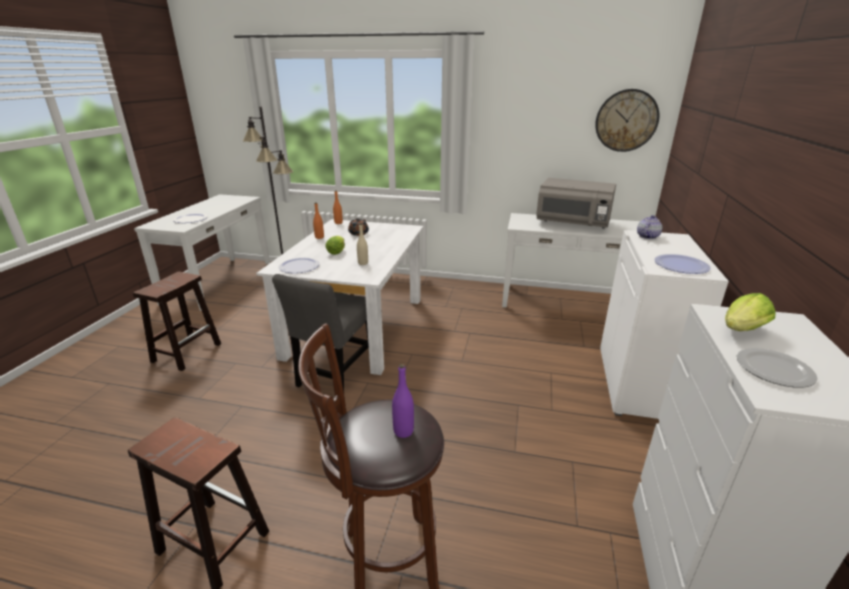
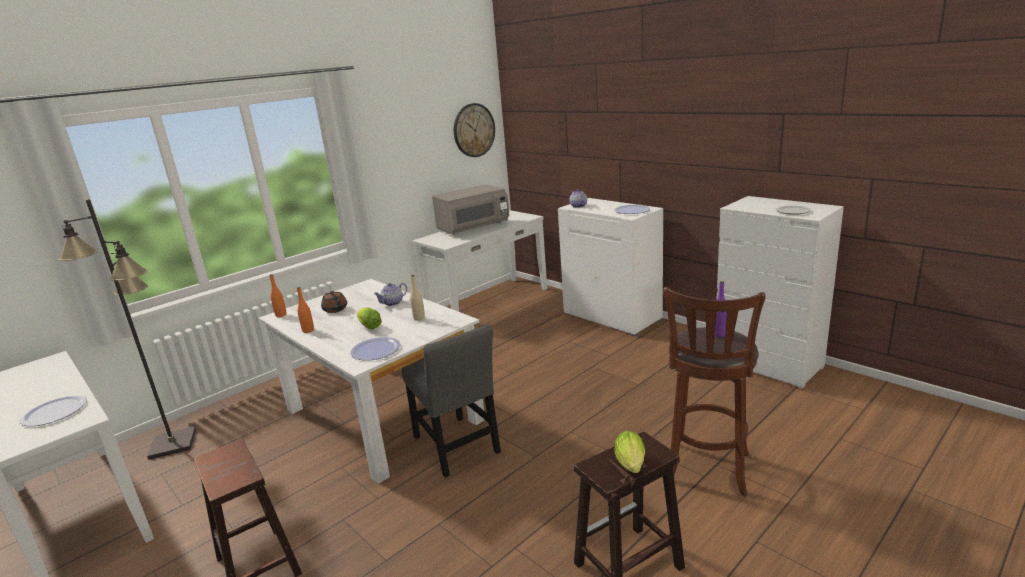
camera: 55 degrees left, 5 degrees down
lettuce [725,293,776,331] -> lettuce moved to [614,431,645,473]
none -> teapot [374,283,407,306]

